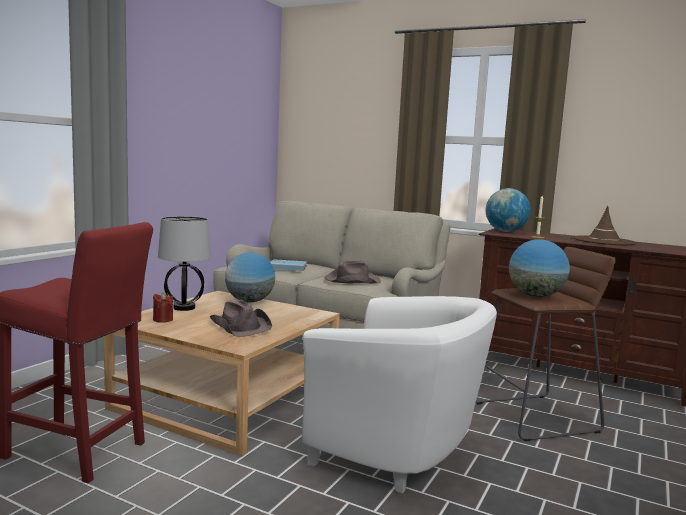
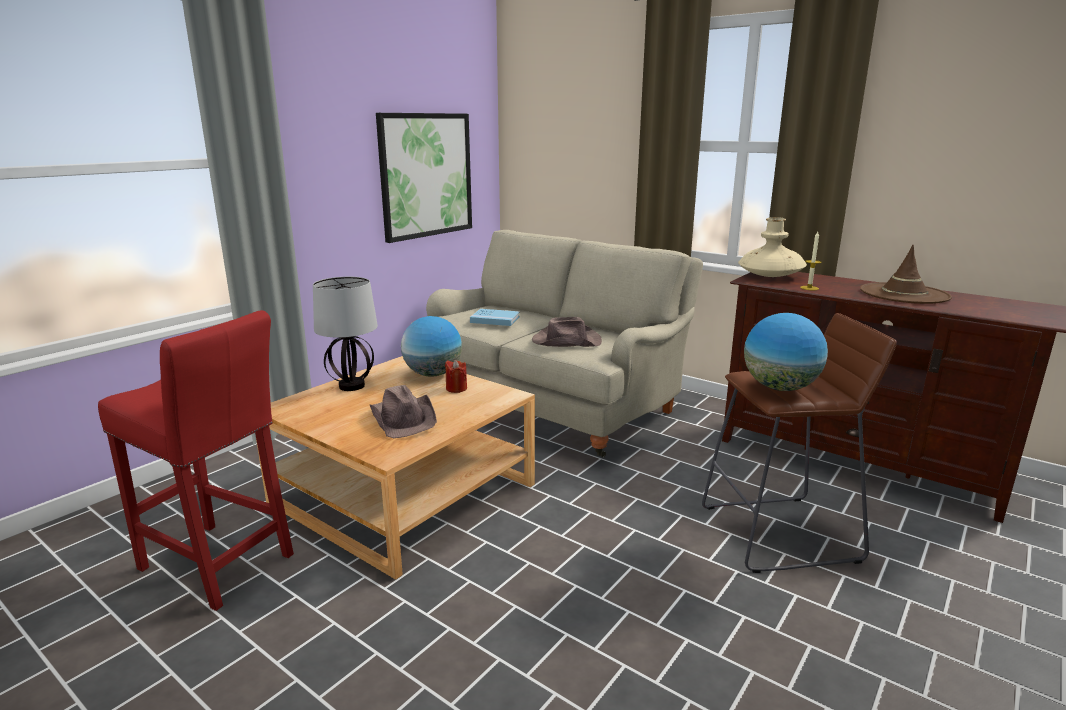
camera: 10 degrees right, 10 degrees up
red candle [153,292,173,323] -> red candle moved to [445,360,467,393]
white armchair [302,296,497,494] -> none
globe [486,188,531,232] -> beige vase [738,217,807,277]
none -> picture [376,113,472,243]

